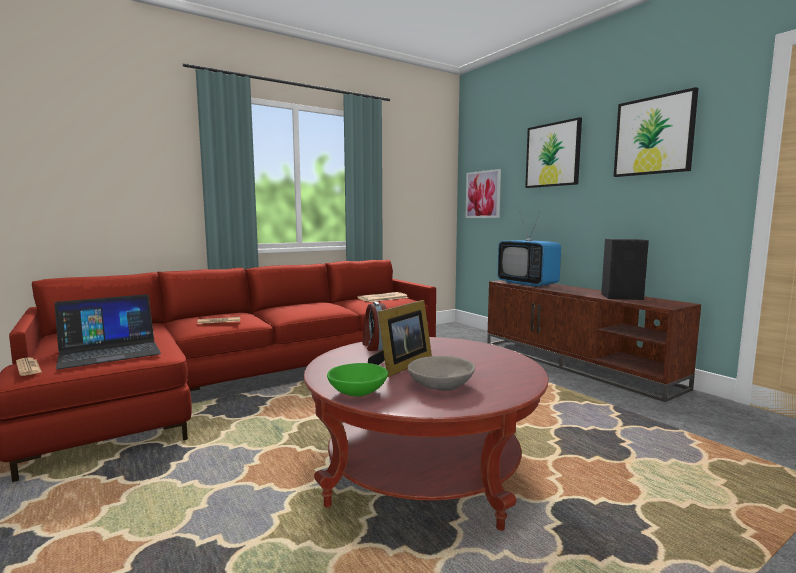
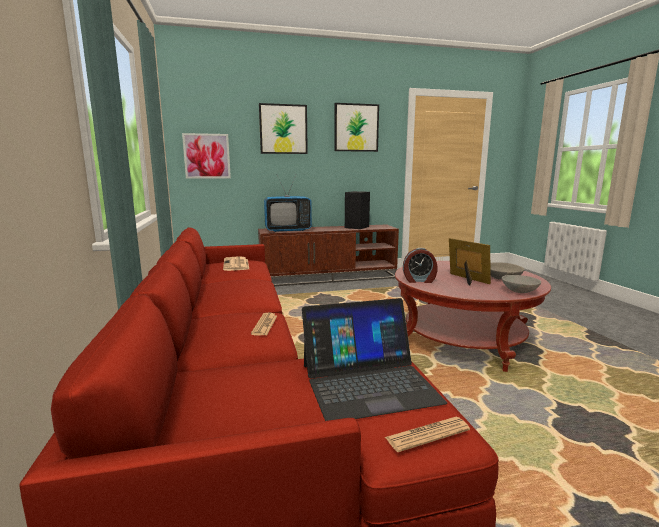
camera: 70 degrees left, 5 degrees up
laptop [54,294,161,369] -> laptop turned 90 degrees clockwise [302,298,447,421]
green bowl [327,363,388,396] -> grey bowl [502,275,541,293]

